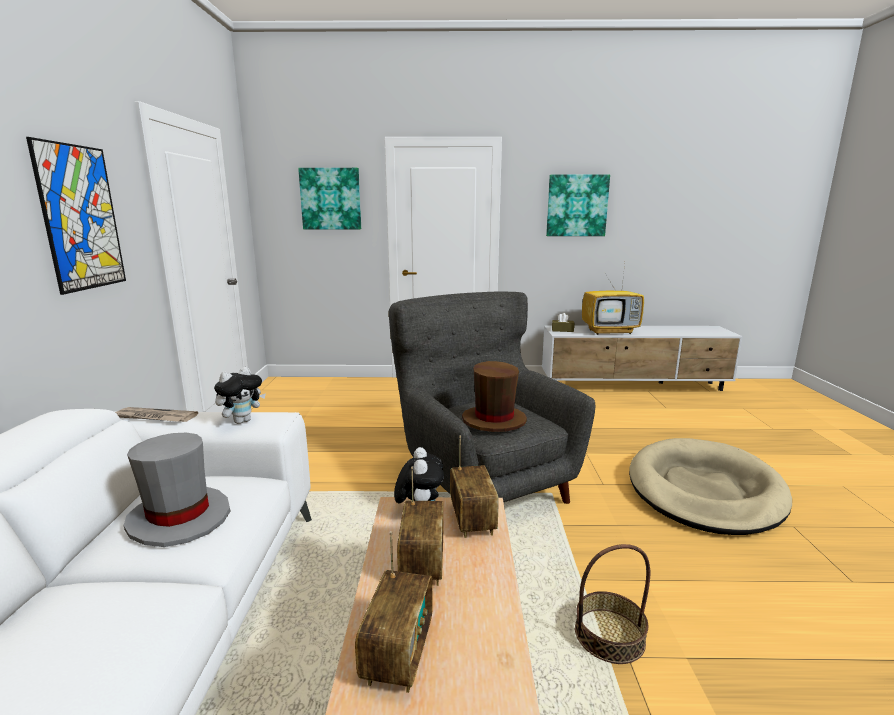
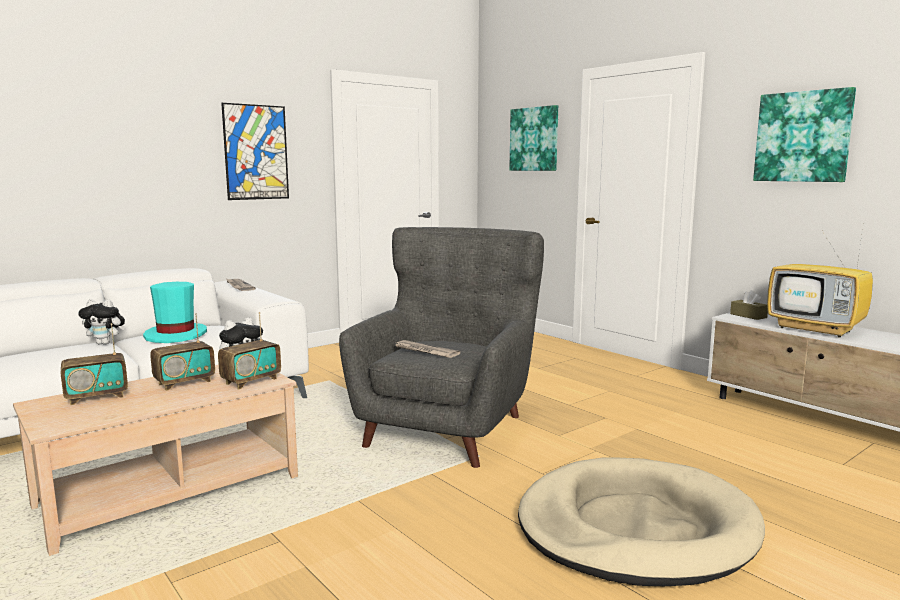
camera: 50 degrees right, 5 degrees down
grey hat [123,433,231,547] -> turquoise hat [143,282,207,343]
plush toy [214,367,266,424] -> plush toy moved to [78,299,125,345]
brown hat [462,361,527,432] -> newspaper [395,340,460,358]
basket [575,544,650,664] -> none

